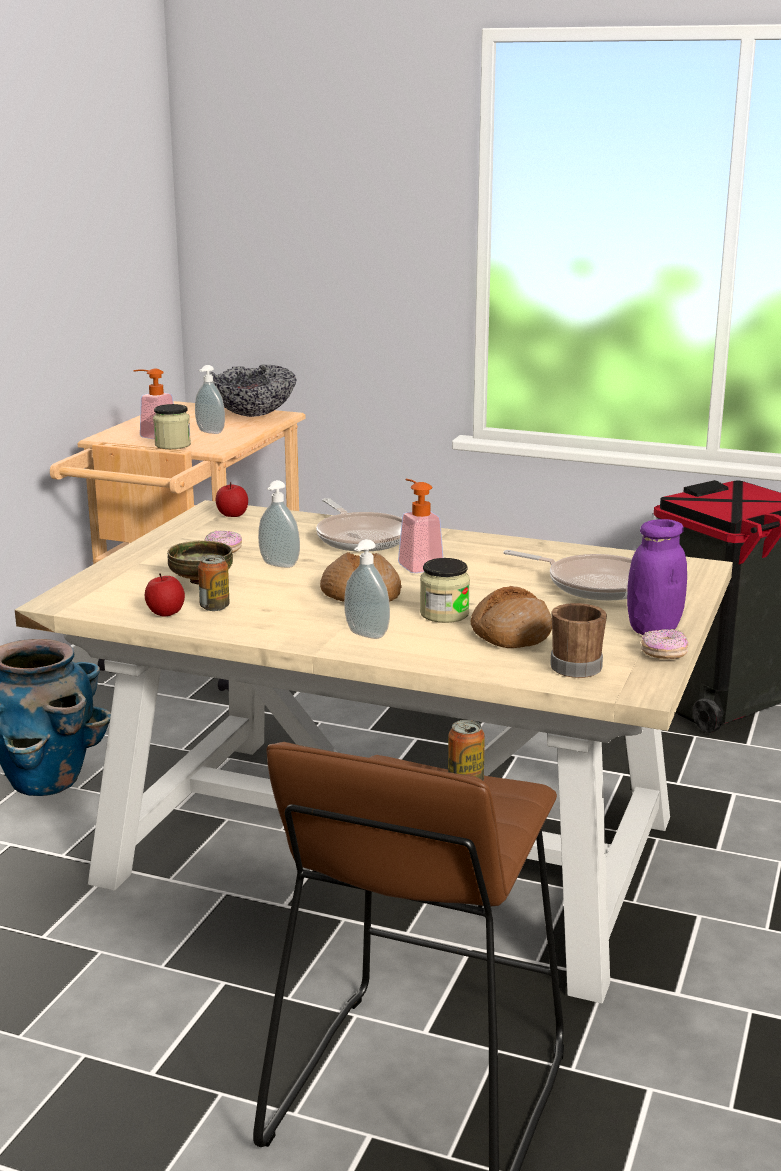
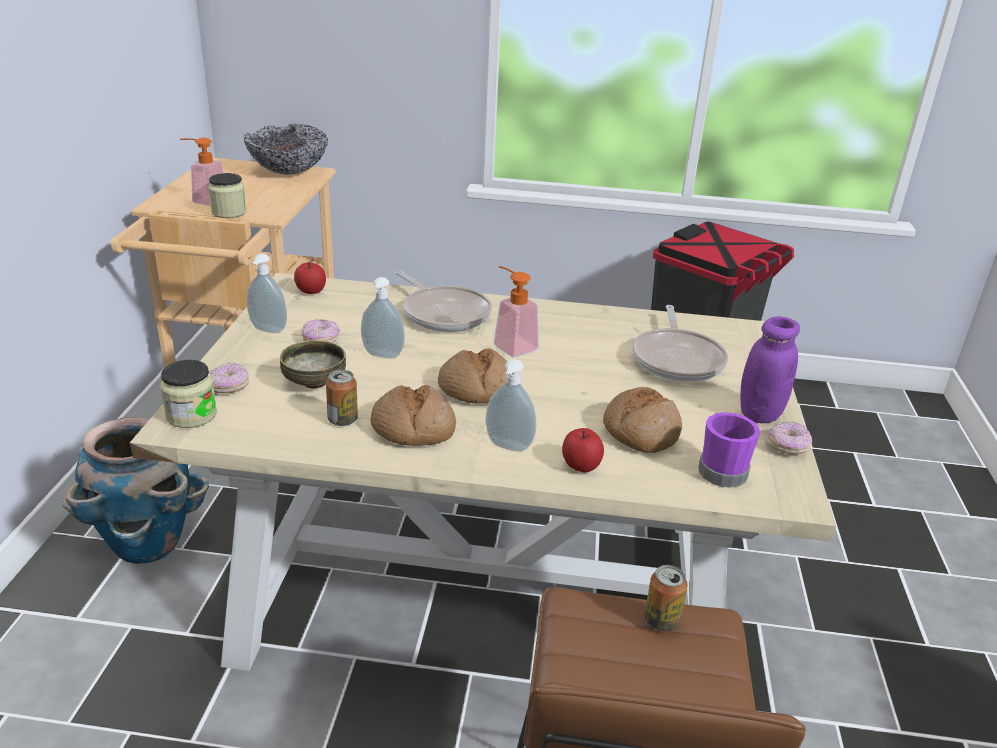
camera: 15 degrees left, 10 degrees up
apple [145,573,185,617] -> apple moved to [562,428,604,473]
soap dispenser [195,365,225,434] -> soap dispenser moved to [247,254,287,333]
jar [420,558,470,623] -> jar moved to [160,360,217,428]
frying pan [503,550,632,601] -> frying pan turned 75 degrees clockwise [632,305,728,382]
brown mug [550,603,607,678] -> purple mug [698,412,760,488]
none -> donut [209,362,249,393]
none -> bread [370,385,456,446]

